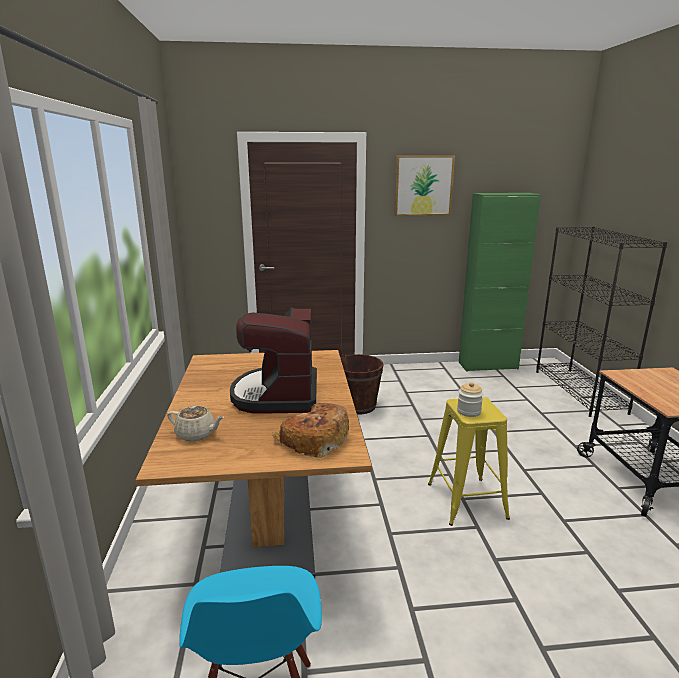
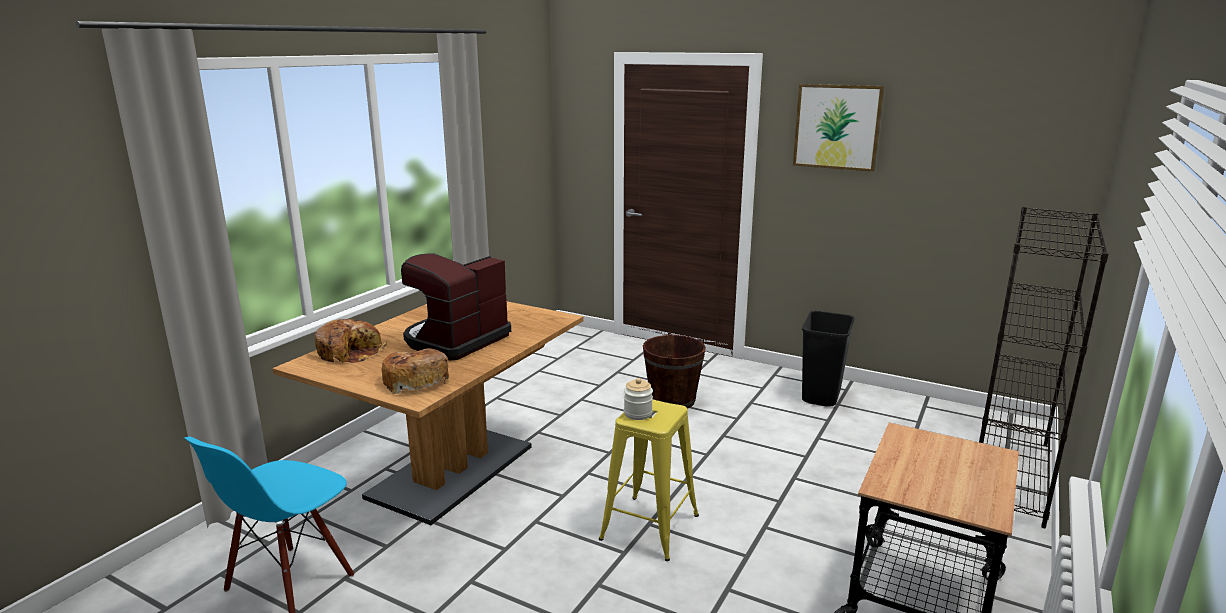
camera: 35 degrees right, 0 degrees up
beige teapot [167,405,224,441] -> bread [315,319,387,363]
green cabinet [459,193,541,372] -> none
none -> black trash can [802,311,855,407]

